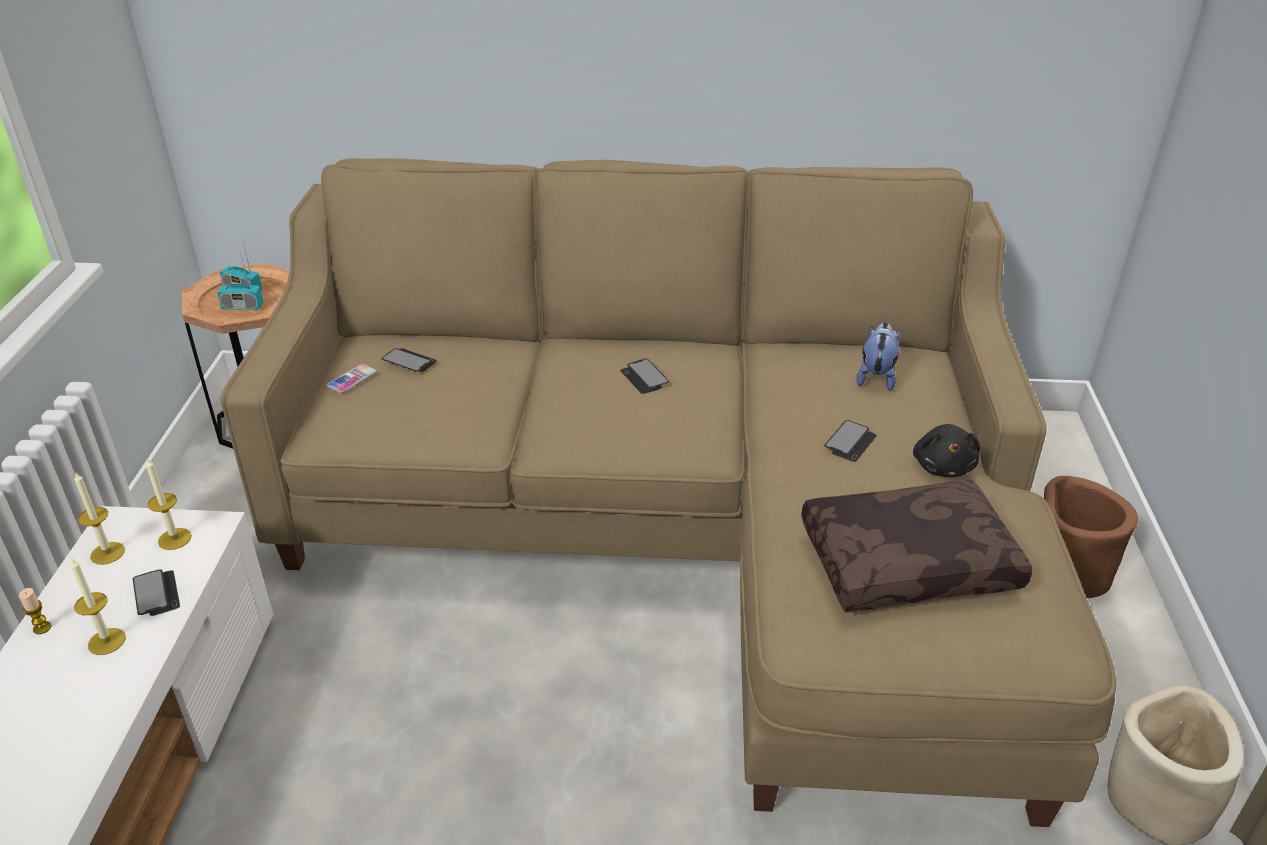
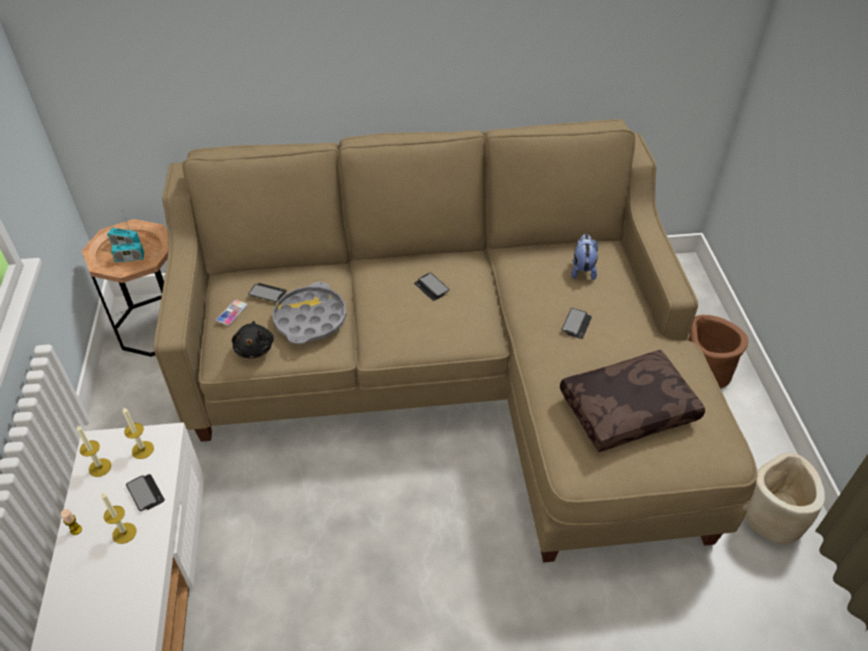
camera: 10 degrees left, 10 degrees up
black plush toy [913,424,980,477] -> black plush toy moved to [232,321,274,358]
none -> grey tray [273,282,346,344]

